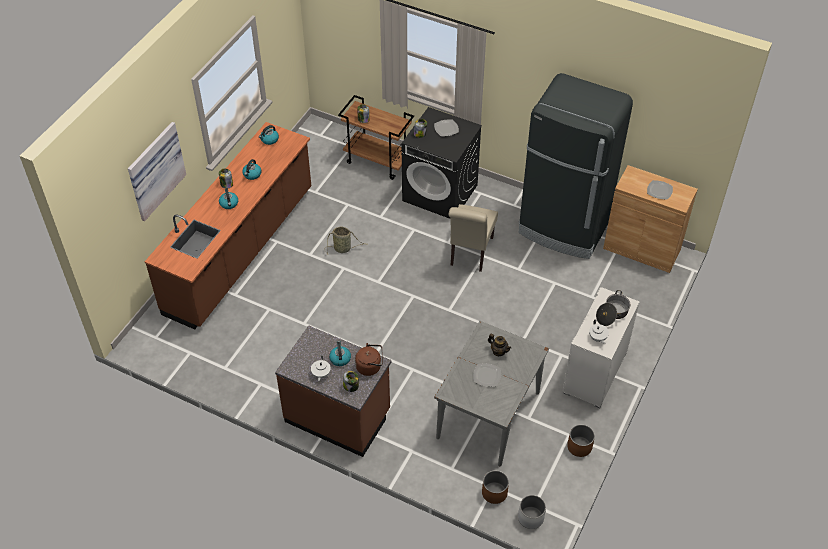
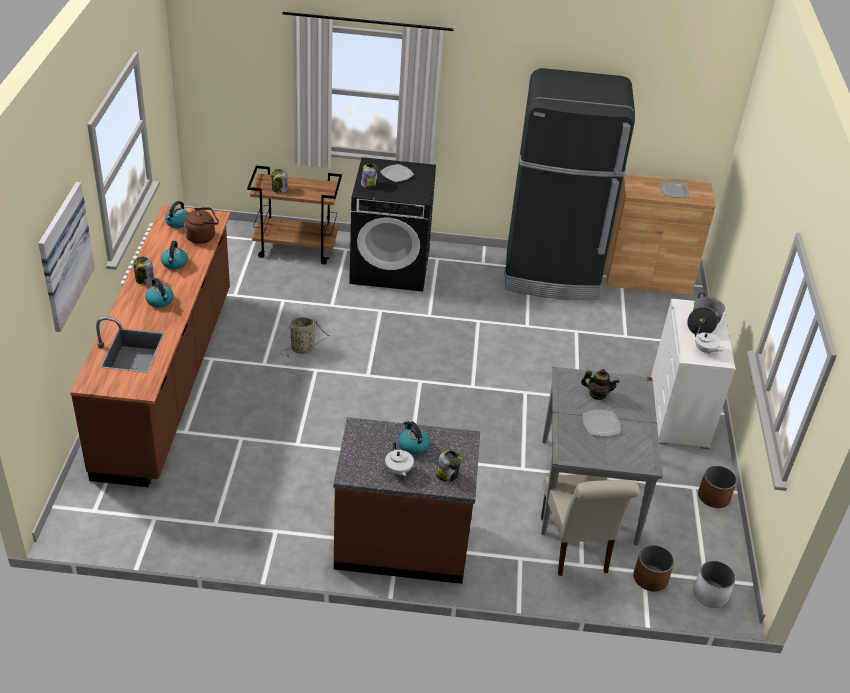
camera: 25 degrees left, 10 degrees down
brown kettle [355,343,383,376] -> brown kettle moved to [184,207,219,244]
beige chair [449,204,498,272] -> beige chair moved to [541,474,639,576]

